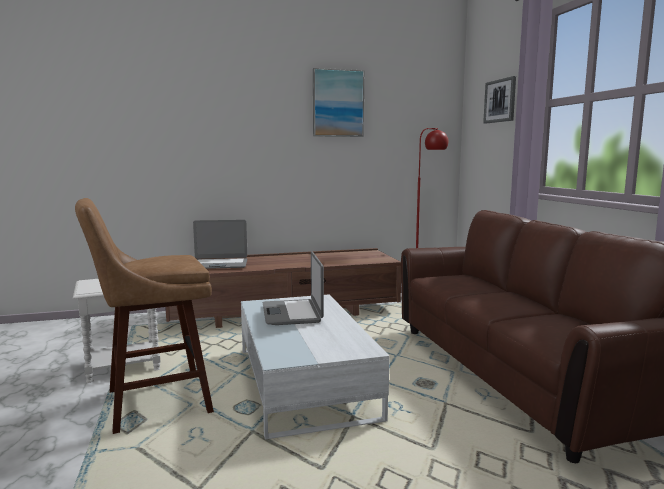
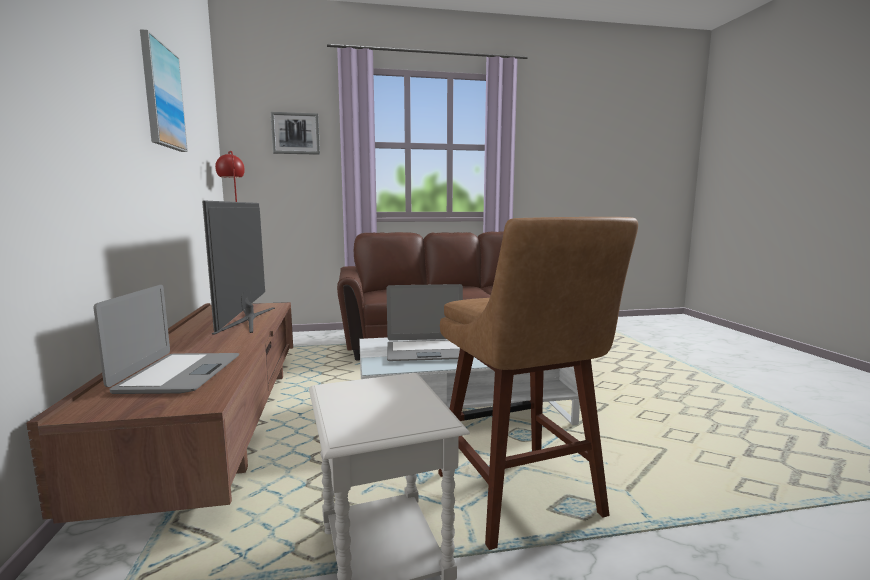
camera: 85 degrees left, 0 degrees up
none -> television [202,200,275,335]

